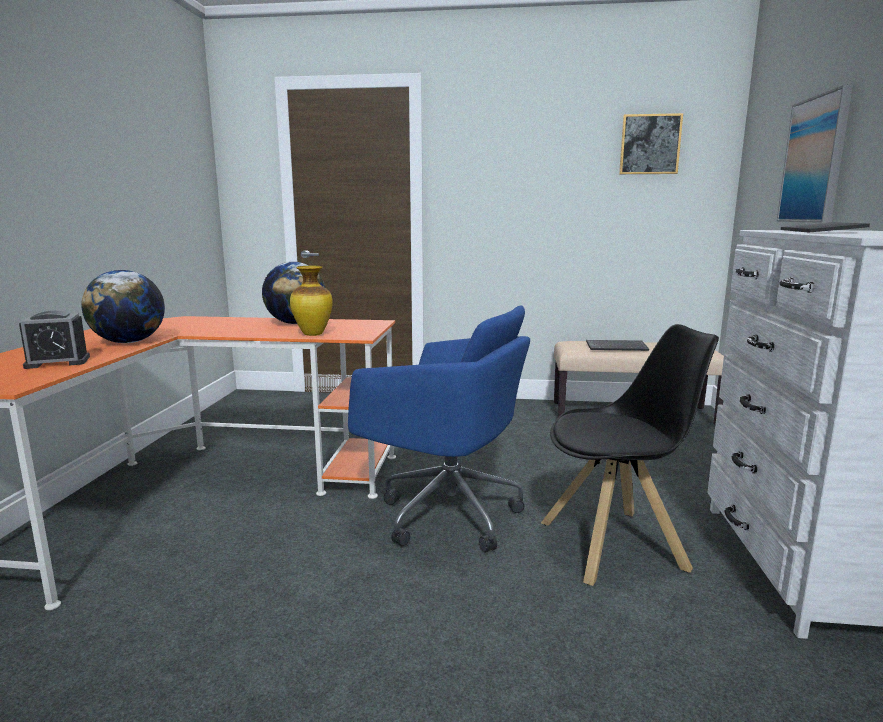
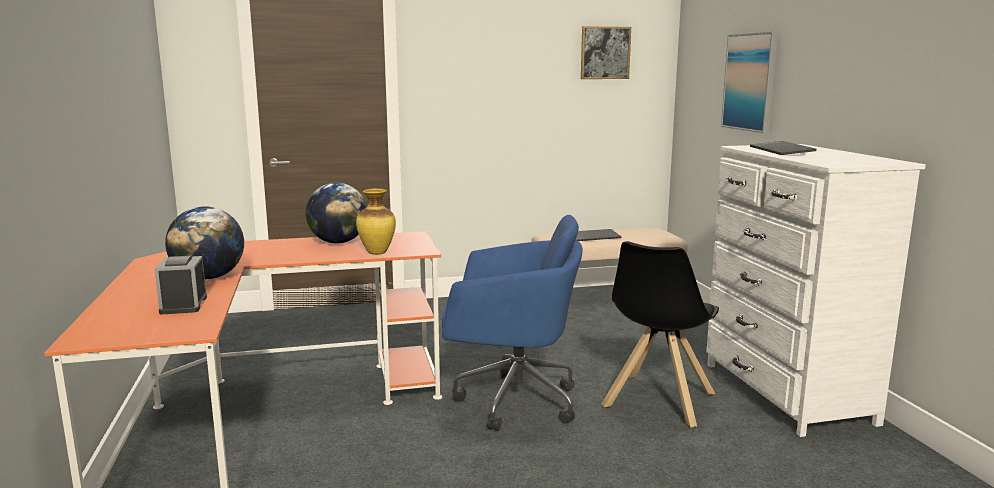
camera: 20 degrees left, 0 degrees up
alarm clock [19,311,90,369] -> alarm clock turned 120 degrees clockwise [154,256,207,314]
black chair [541,324,719,586] -> black chair turned 150 degrees clockwise [601,241,719,428]

